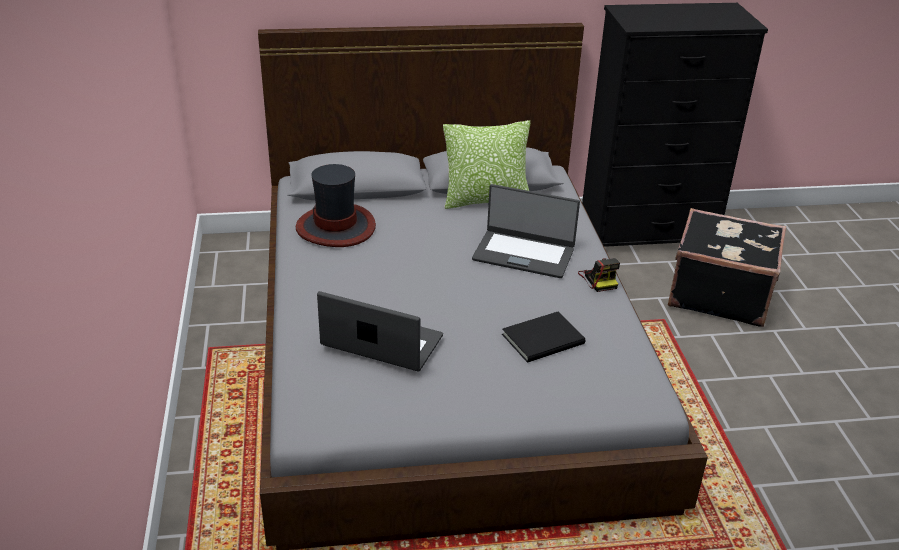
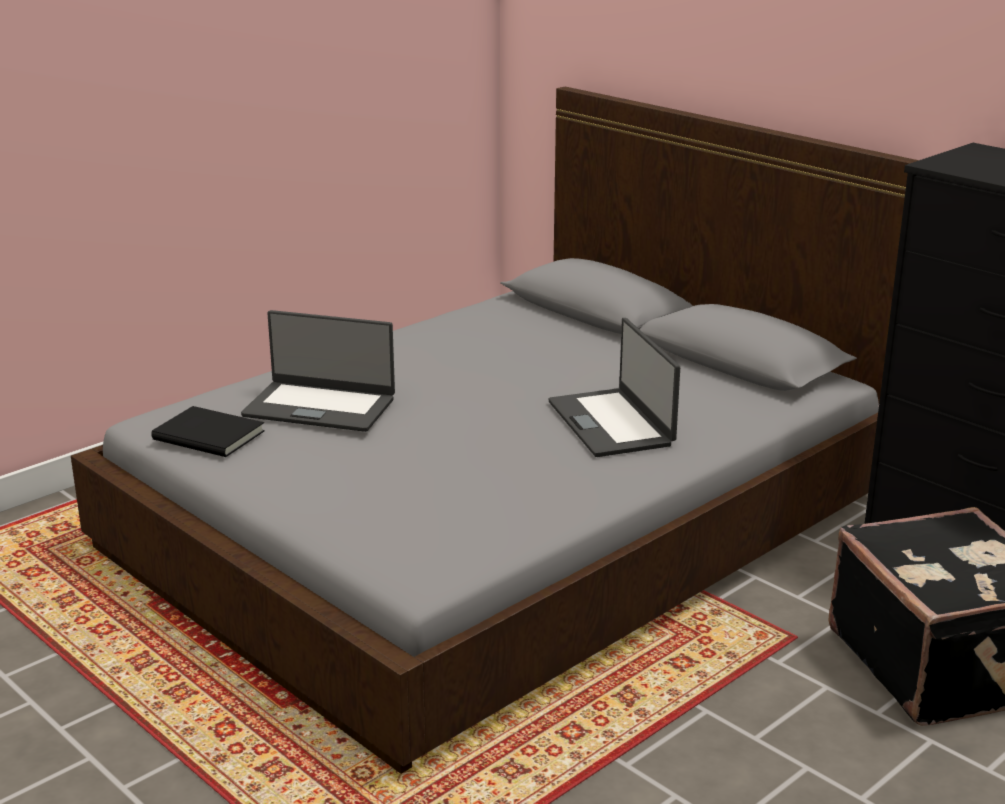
camera: 55 degrees right, 10 degrees down
hat [296,164,376,247] -> none
laptop [317,291,443,372] -> laptop turned 120 degrees clockwise [241,310,395,432]
pillow [443,120,530,209] -> none
black book [502,312,585,363] -> black book moved to [151,406,265,457]
camera [578,258,620,292] -> none

